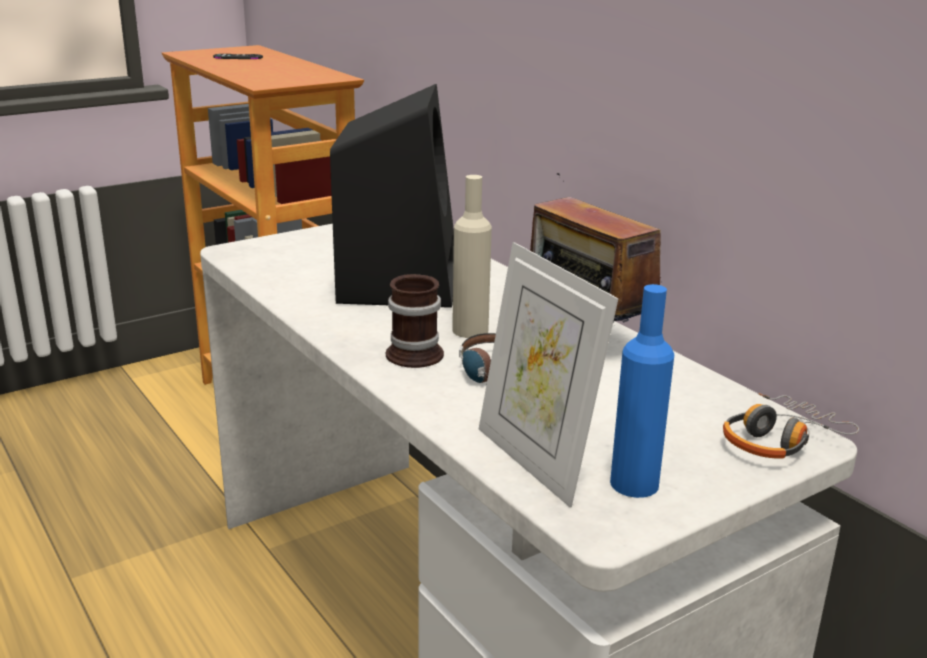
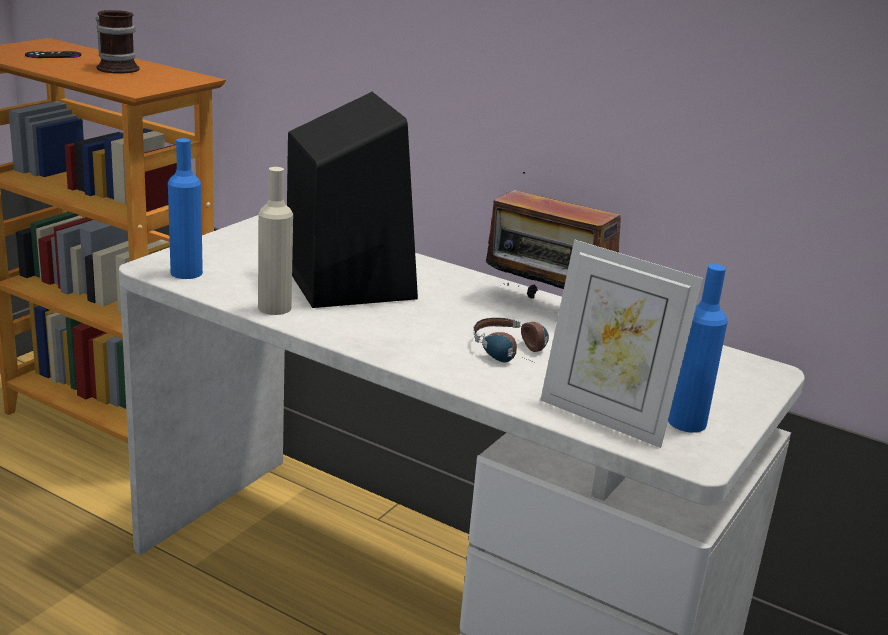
camera: 25 degrees left, 0 degrees up
mug [386,274,444,368] -> mug moved to [96,10,140,74]
beige bottle [452,175,492,338] -> beige bottle moved to [258,167,293,315]
headphones [723,393,859,459] -> none
none -> blue bottle [168,138,203,279]

